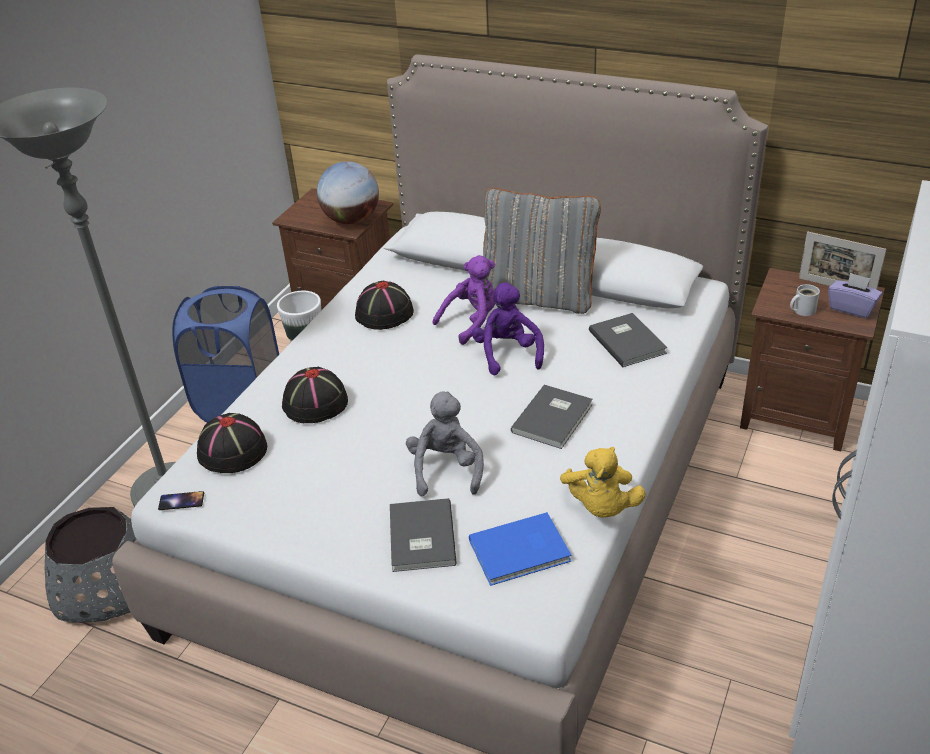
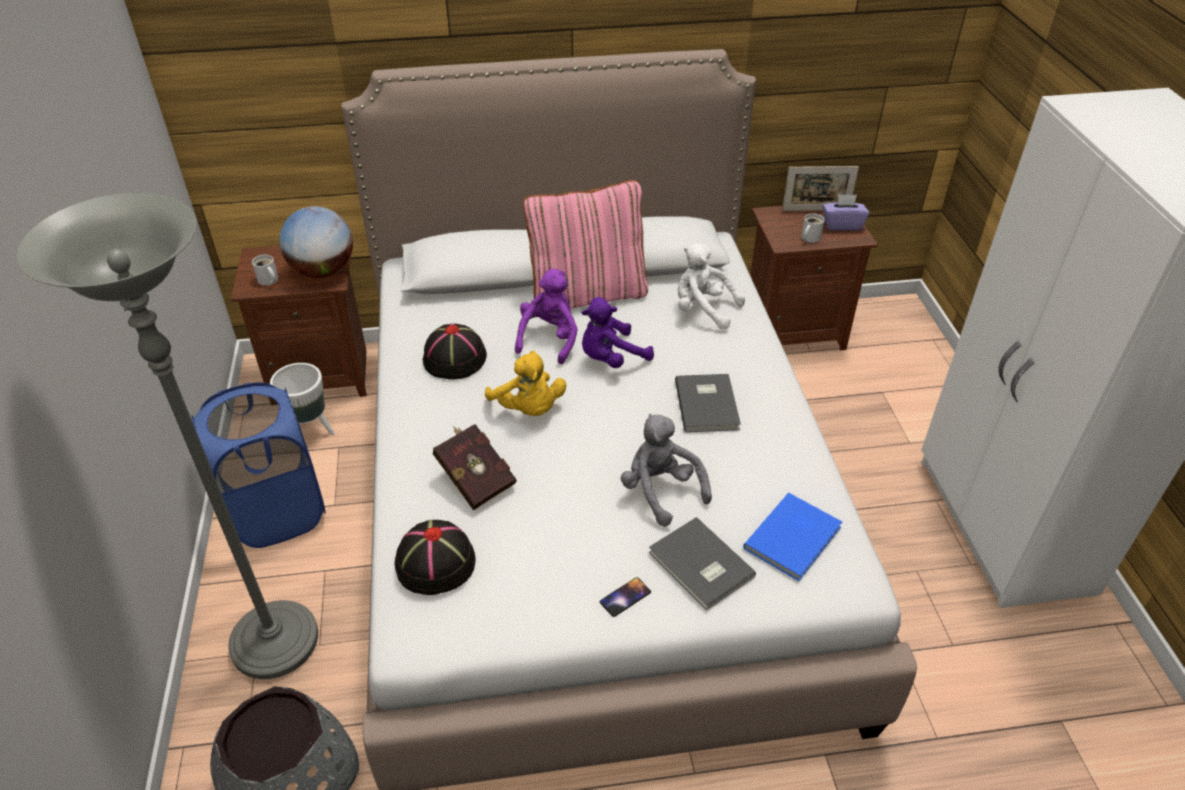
camera: 35 degrees left, 5 degrees up
phone [158,491,204,510] -> phone moved to [600,577,651,617]
black hat [282,367,348,423] -> red book [432,424,517,510]
purple plush toy [472,283,544,375] -> purple plush toy turned 75 degrees counterclockwise [582,297,654,368]
grey pillow [483,188,601,314] -> pink pillow [523,180,648,308]
yellow plush toy [560,447,646,517] -> yellow plush toy moved to [485,351,566,416]
grey book [589,313,667,367] -> white plush toy [678,243,745,330]
none -> white mug [252,255,279,286]

